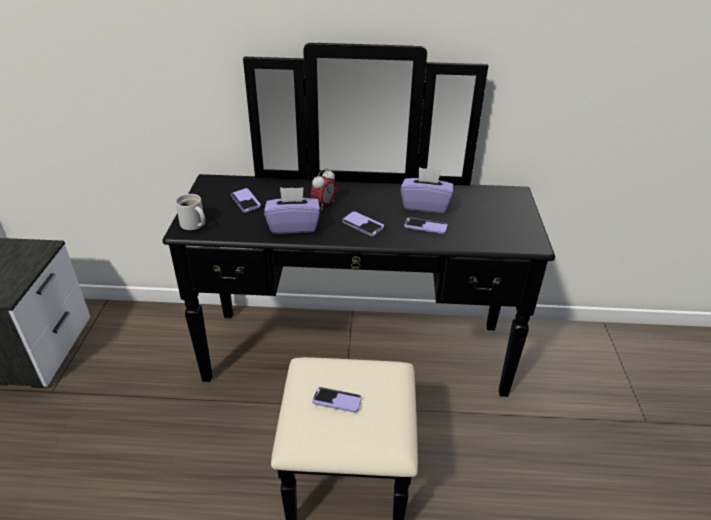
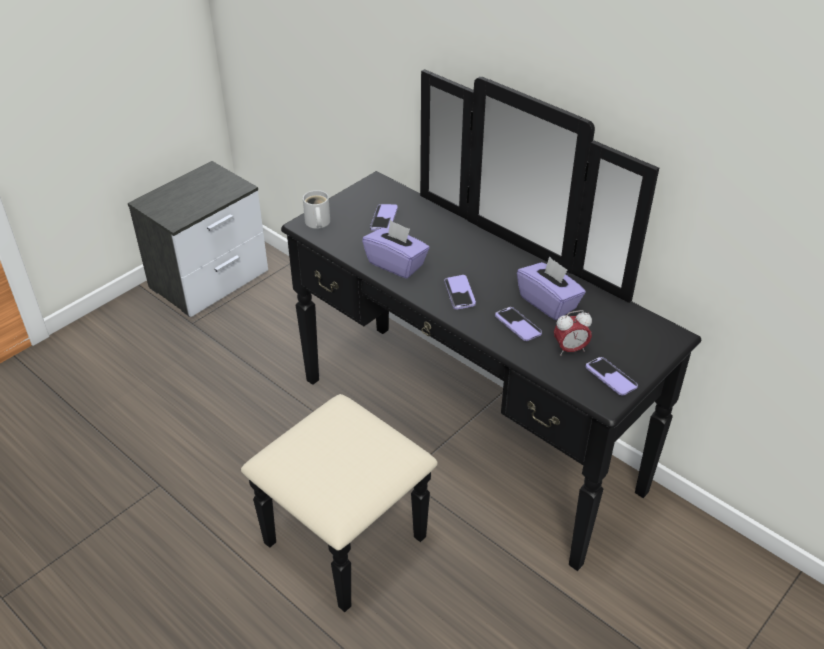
camera: 40 degrees right, 5 degrees up
alarm clock [311,168,337,210] -> alarm clock moved to [554,310,592,356]
phone [312,387,362,413] -> phone moved to [585,357,638,396]

